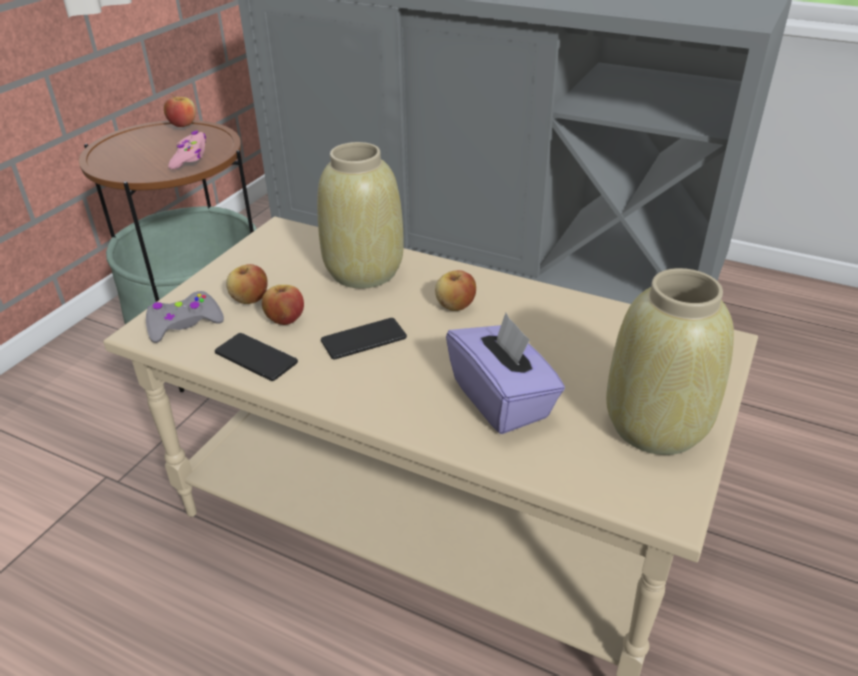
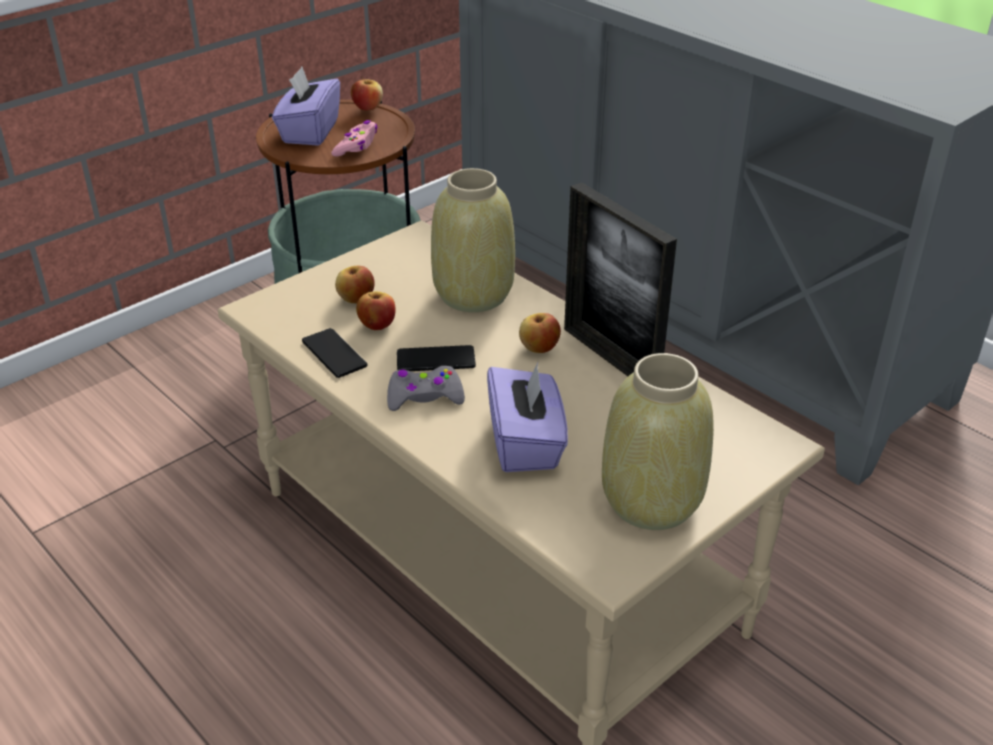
camera: 20 degrees right, 0 degrees up
grey game controller [146,291,224,343] -> grey game controller moved to [387,366,465,411]
none -> purple tissue box [272,67,340,146]
none -> picture frame [564,182,677,376]

